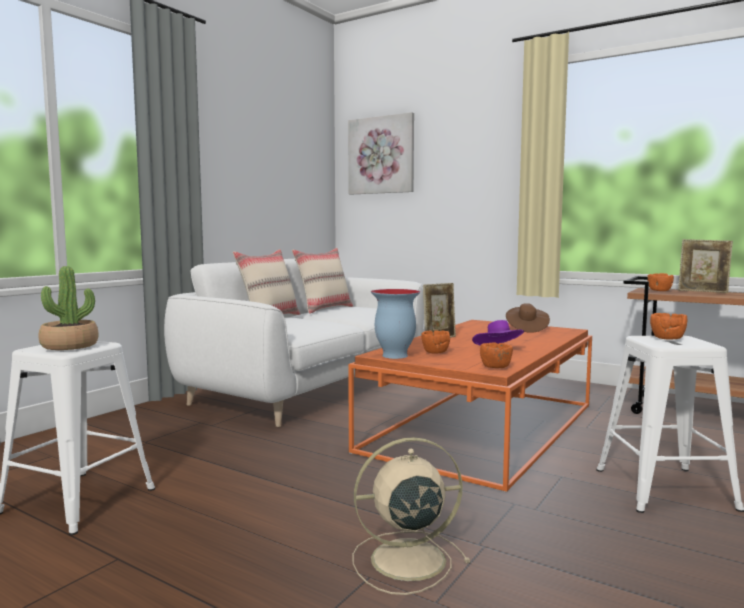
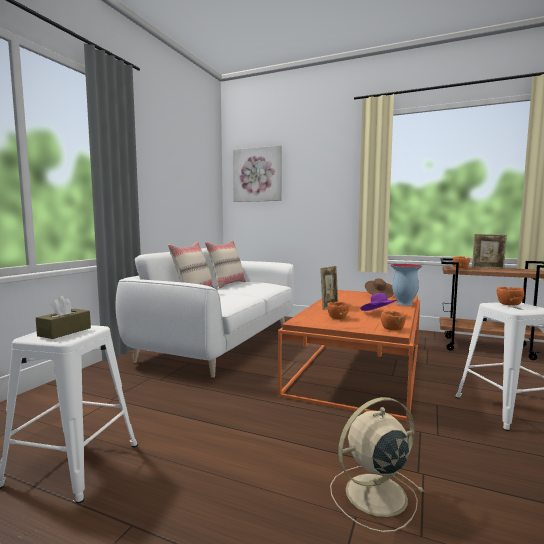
camera: 10 degrees left, 0 degrees up
potted plant [38,266,99,350] -> brown tissue box [36,296,91,339]
vase [371,289,420,359] -> vase moved to [391,264,422,306]

